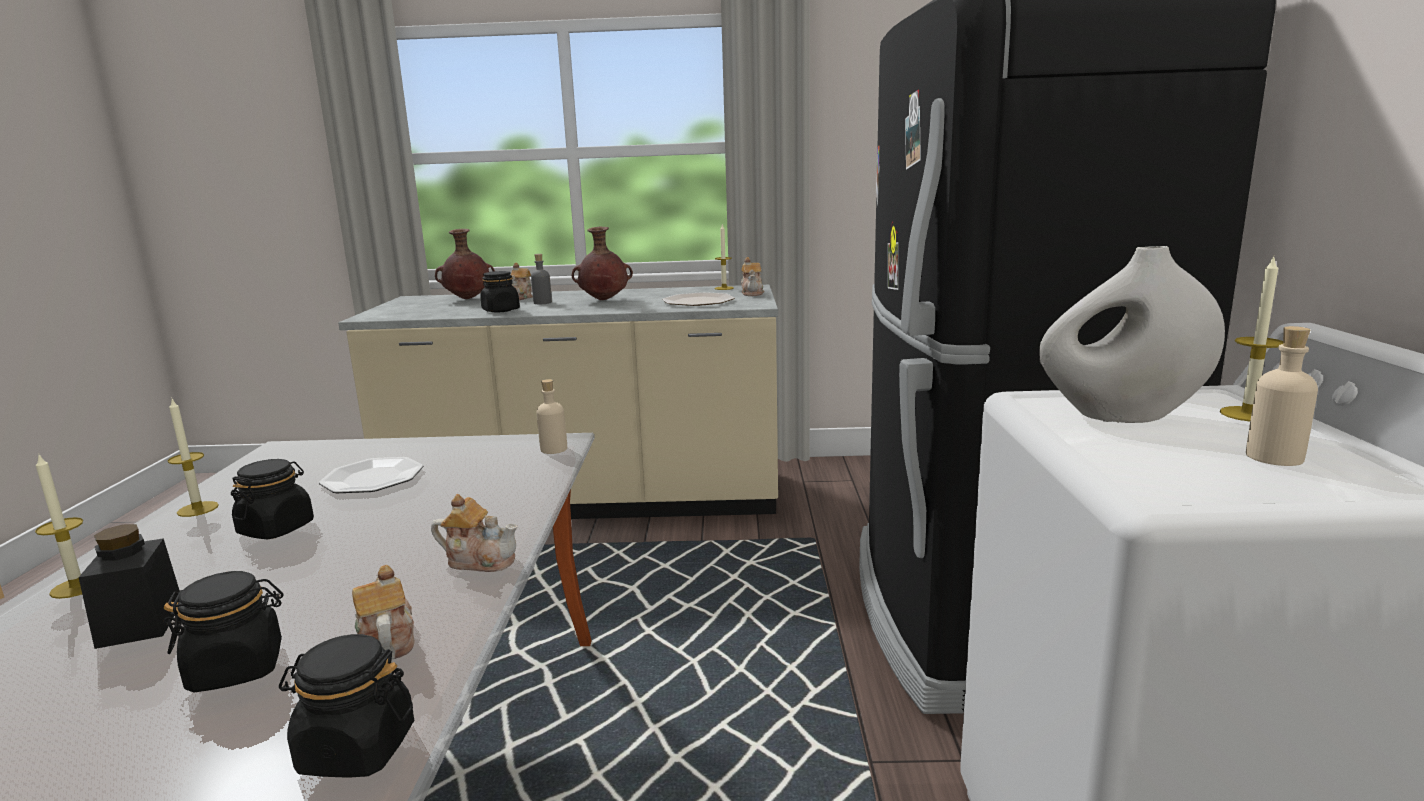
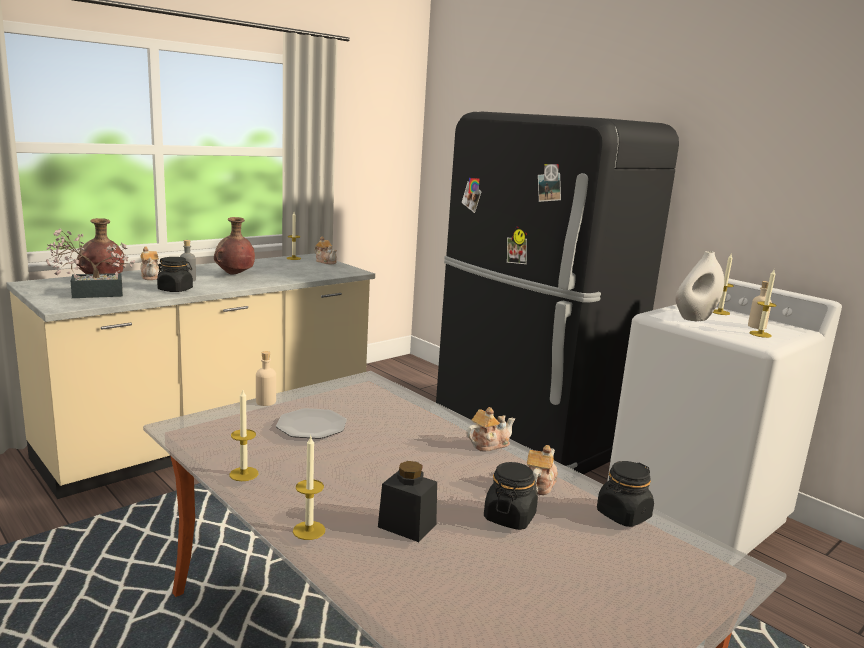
camera: 45 degrees left, 0 degrees up
black jar [231,459,314,539] -> none
teapot [352,565,414,659] -> teapot turned 90 degrees clockwise [527,445,558,495]
beige bottle [536,379,567,454] -> beige bottle moved to [256,351,276,406]
plate [662,292,735,306] -> none
none -> potted plant [46,228,135,298]
none -> candle [749,270,776,338]

